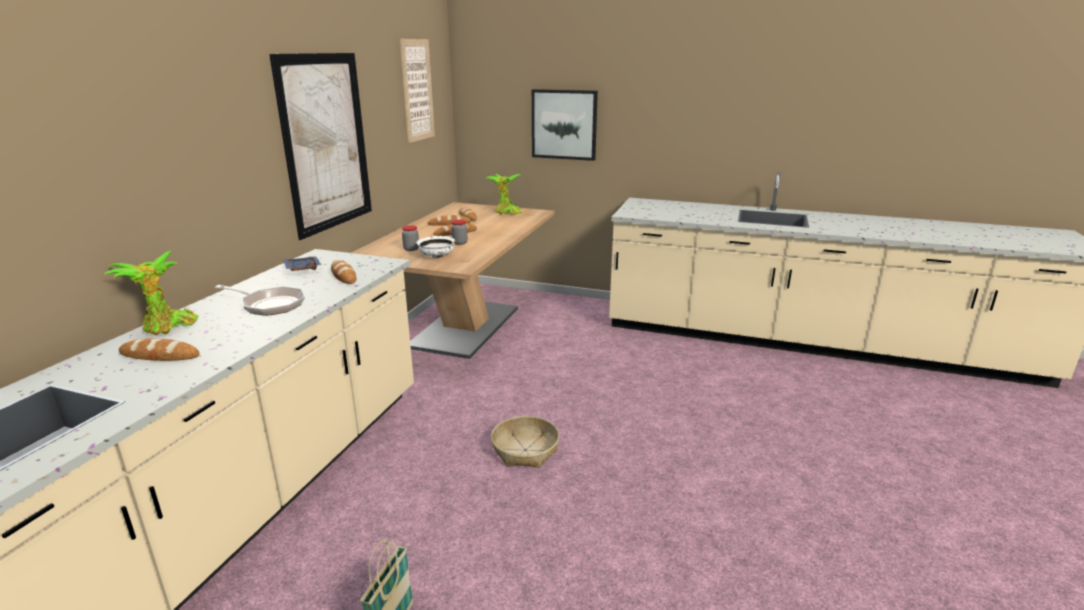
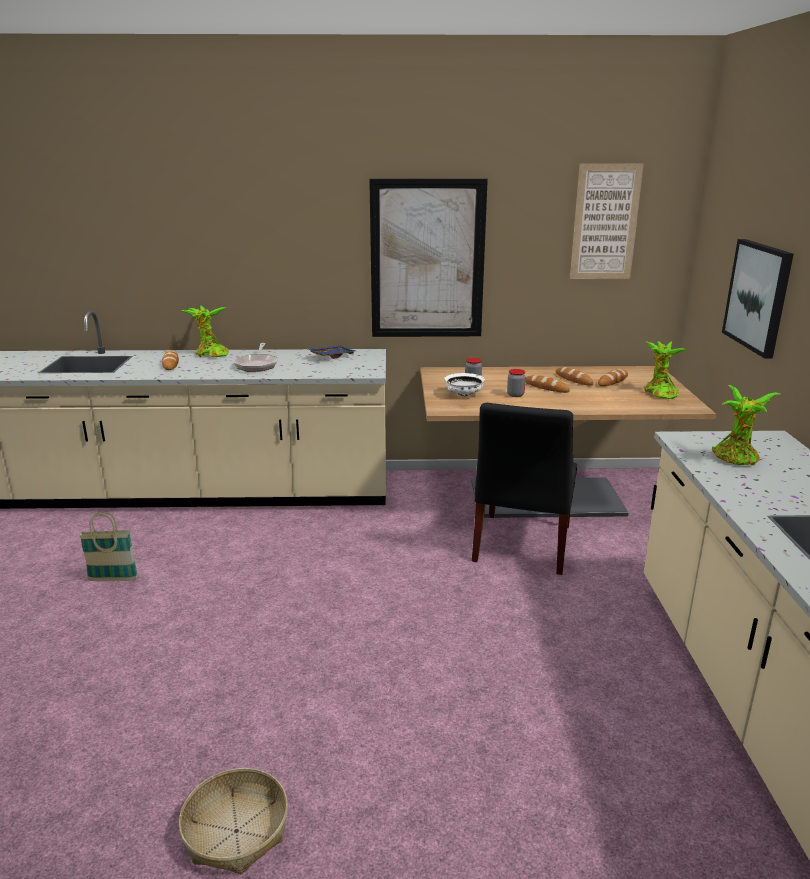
camera: 70 degrees right, 0 degrees up
bread [331,260,356,284] -> none
basket [491,416,559,468] -> basket moved to [179,768,288,874]
none -> black chair [472,403,577,575]
none -> potted plant [712,385,780,465]

